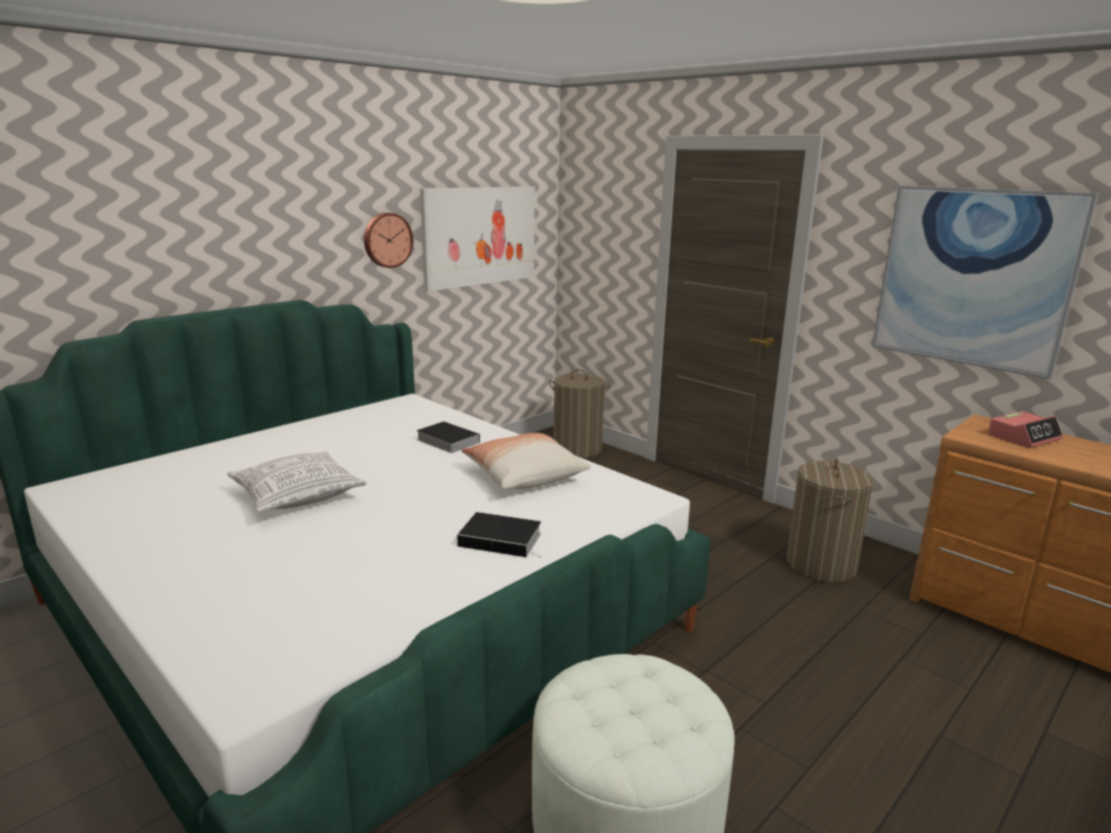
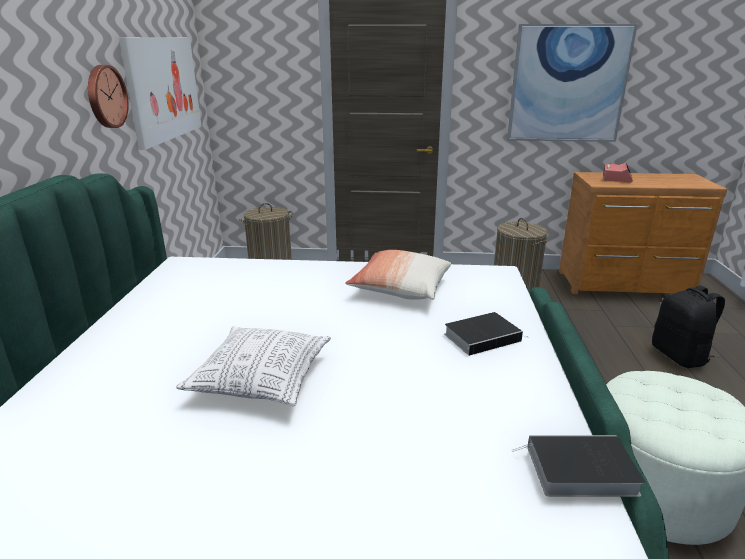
camera: 40 degrees left, 5 degrees up
book [416,421,480,453] -> book moved to [512,435,645,497]
none -> black backpack [652,285,725,368]

